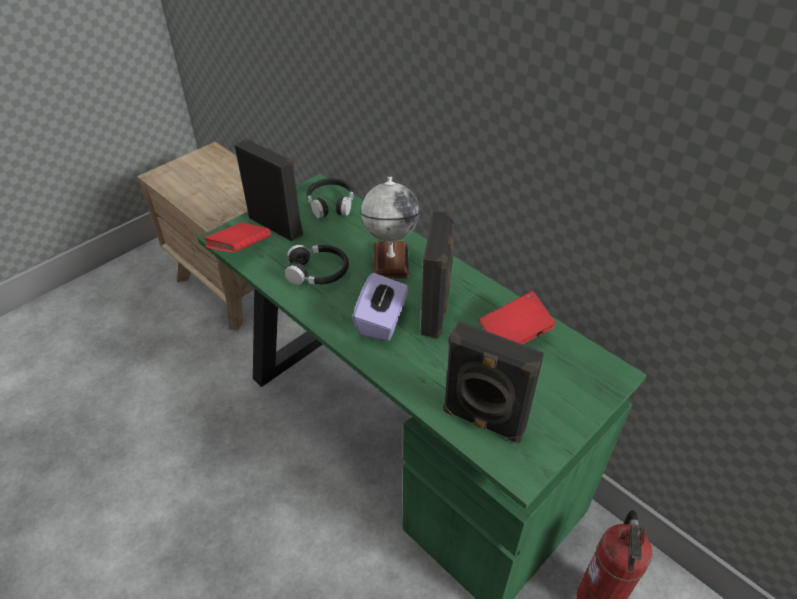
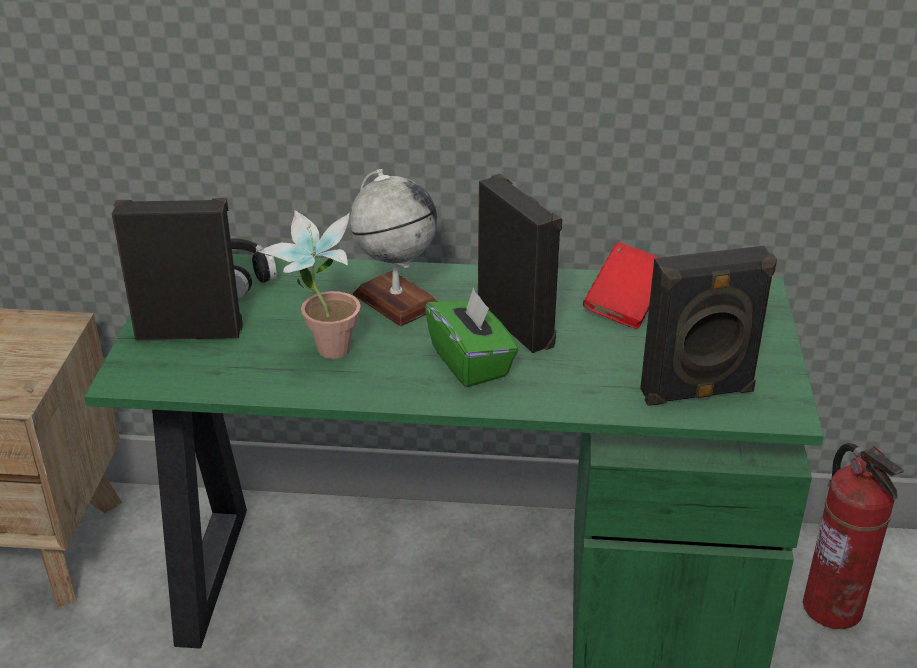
camera: 40 degrees left, 10 degrees down
red book [204,222,271,253] -> none
black headphones [284,245,349,285] -> potted plant [258,210,361,359]
purple tissue box [353,273,408,341] -> green tissue box [425,287,518,387]

